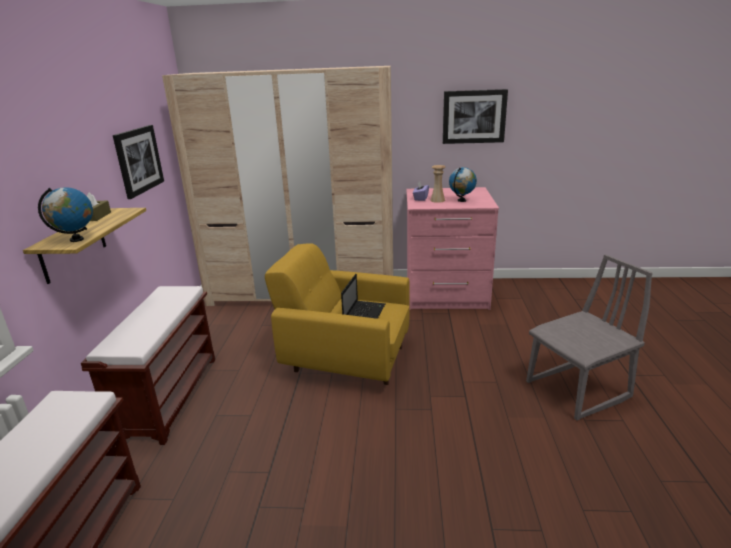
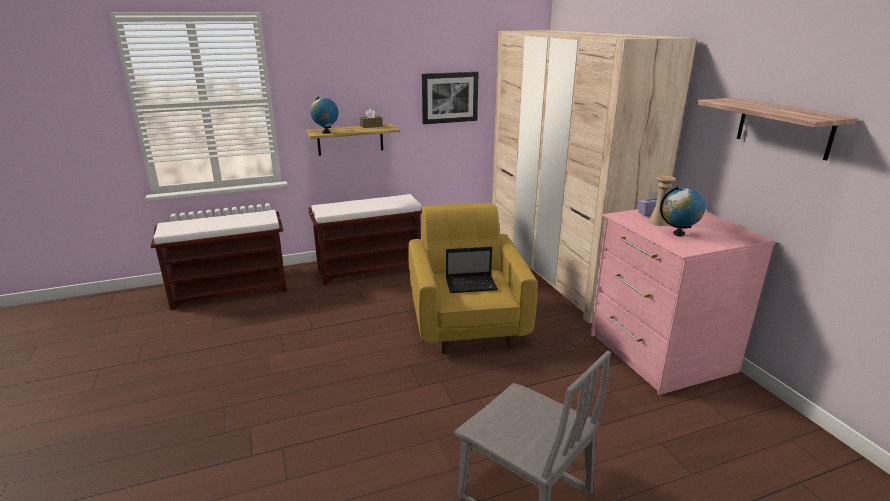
camera: 65 degrees right, 0 degrees up
picture [443,89,508,144] -> shelf [697,98,858,161]

